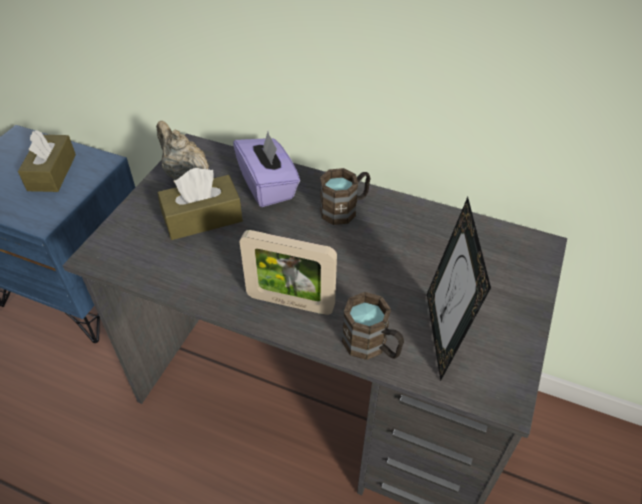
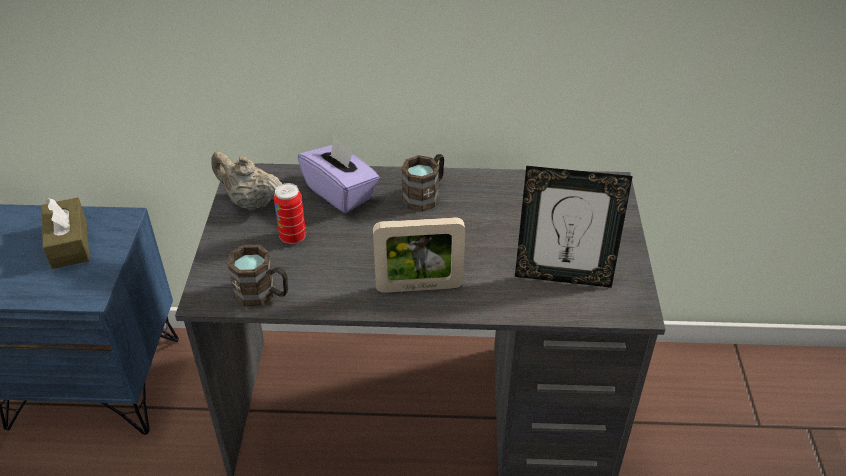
camera: 20 degrees left, 5 degrees down
brown tissue box [158,168,243,240] -> can [274,183,306,244]
brown mug [342,292,404,360] -> brown mug moved to [227,245,288,306]
picture frame [427,197,491,381] -> picture frame turned 60 degrees counterclockwise [515,166,633,288]

